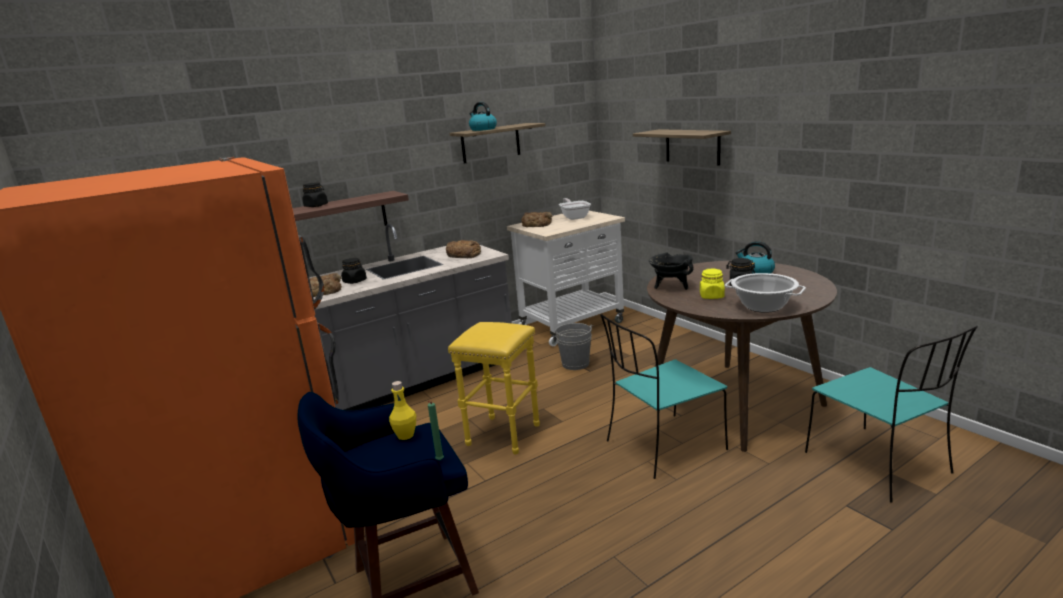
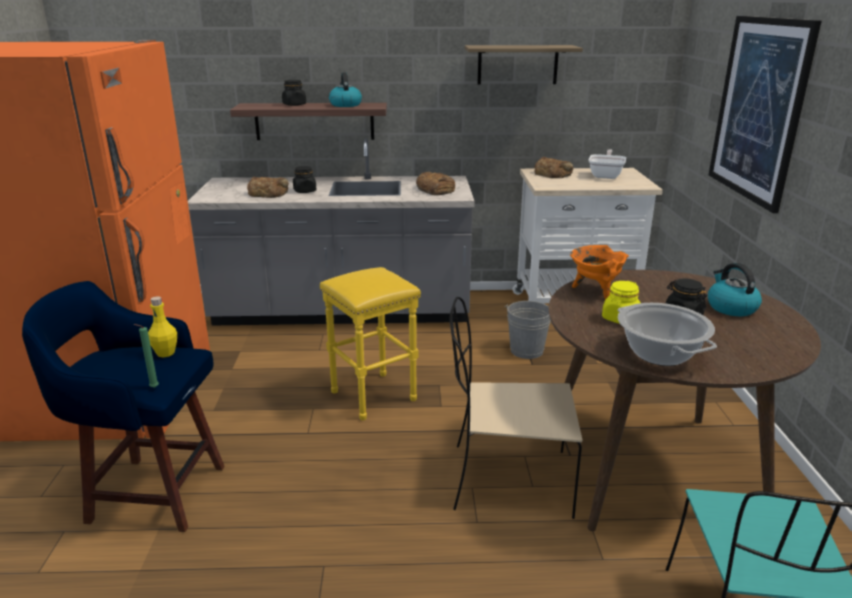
camera: 30 degrees right, 5 degrees up
kettle [469,102,497,131] -> kettle moved to [329,72,362,107]
turquoise chair [600,314,728,479] -> beige chair [449,297,582,519]
shelf [633,129,731,166] -> picture [709,16,822,213]
black cooking pot [649,253,694,290] -> orange cooking pot [570,245,629,300]

